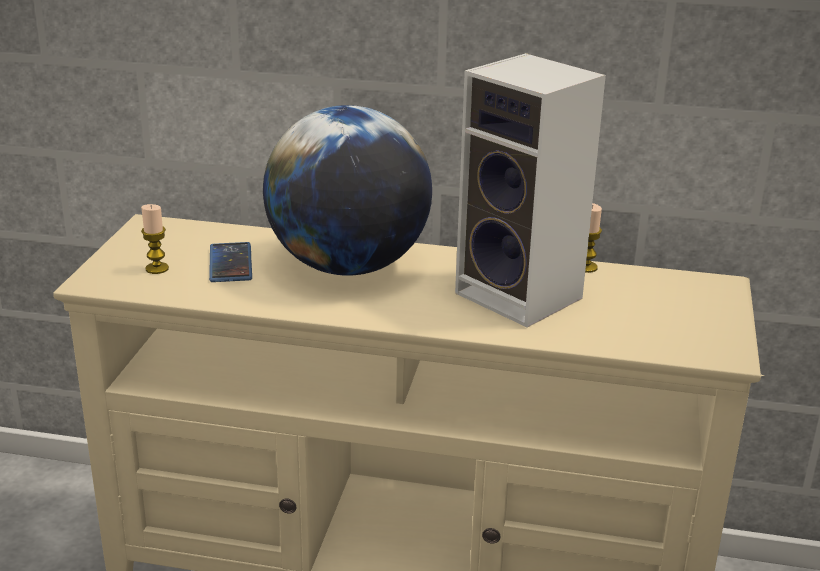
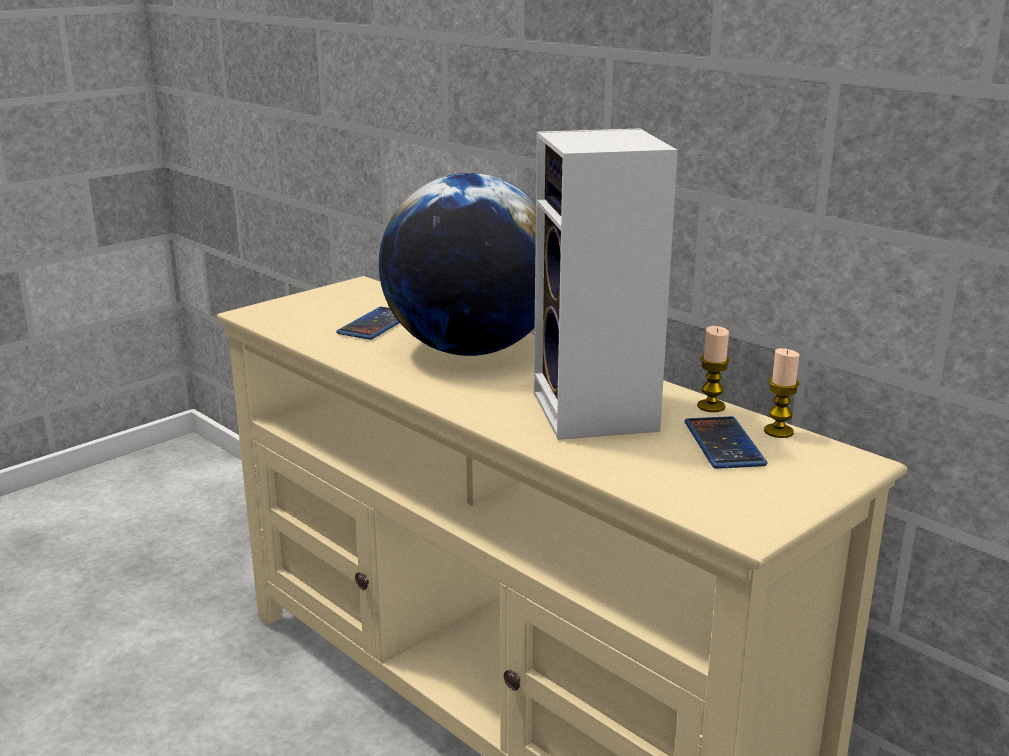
camera: 35 degrees right, 5 degrees down
candle [141,204,169,274] -> candle moved to [764,348,799,438]
none -> phone [685,416,767,469]

